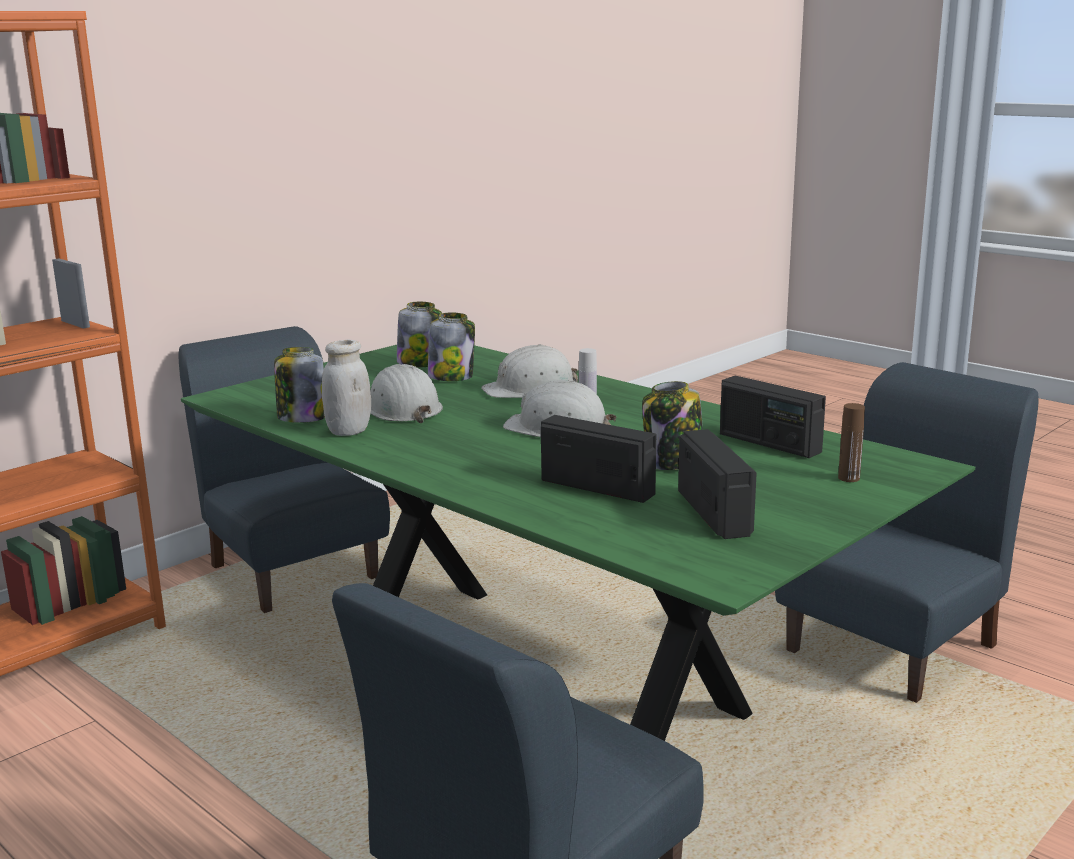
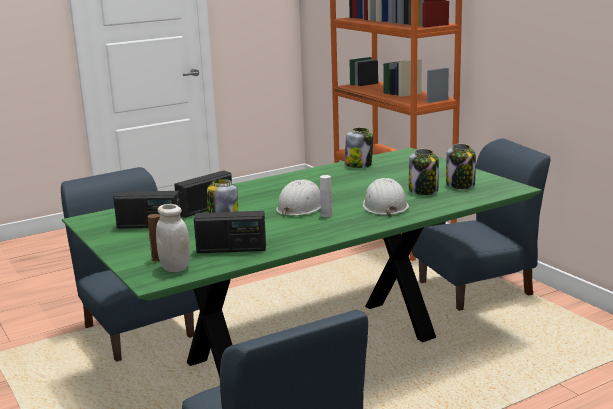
camera: 105 degrees right, 0 degrees up
white jar [322,340,371,436] -> white jar moved to [156,204,190,272]
white hard hat [370,364,443,423] -> none
radio [720,376,826,458] -> radio turned 150 degrees counterclockwise [194,211,266,253]

